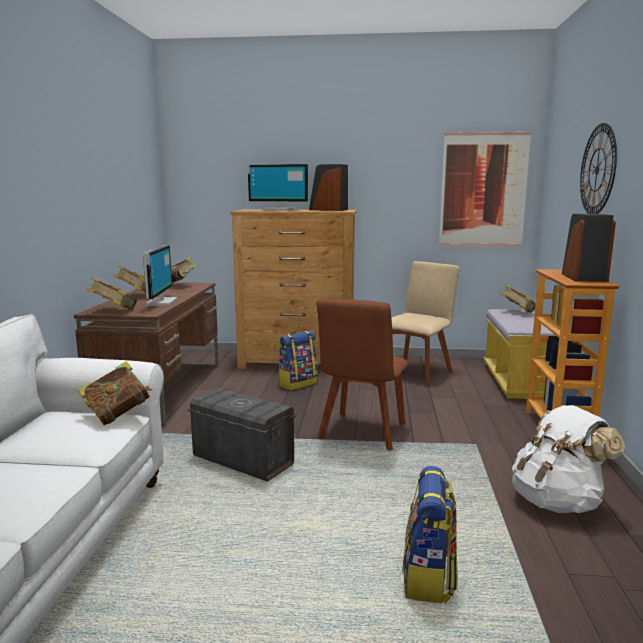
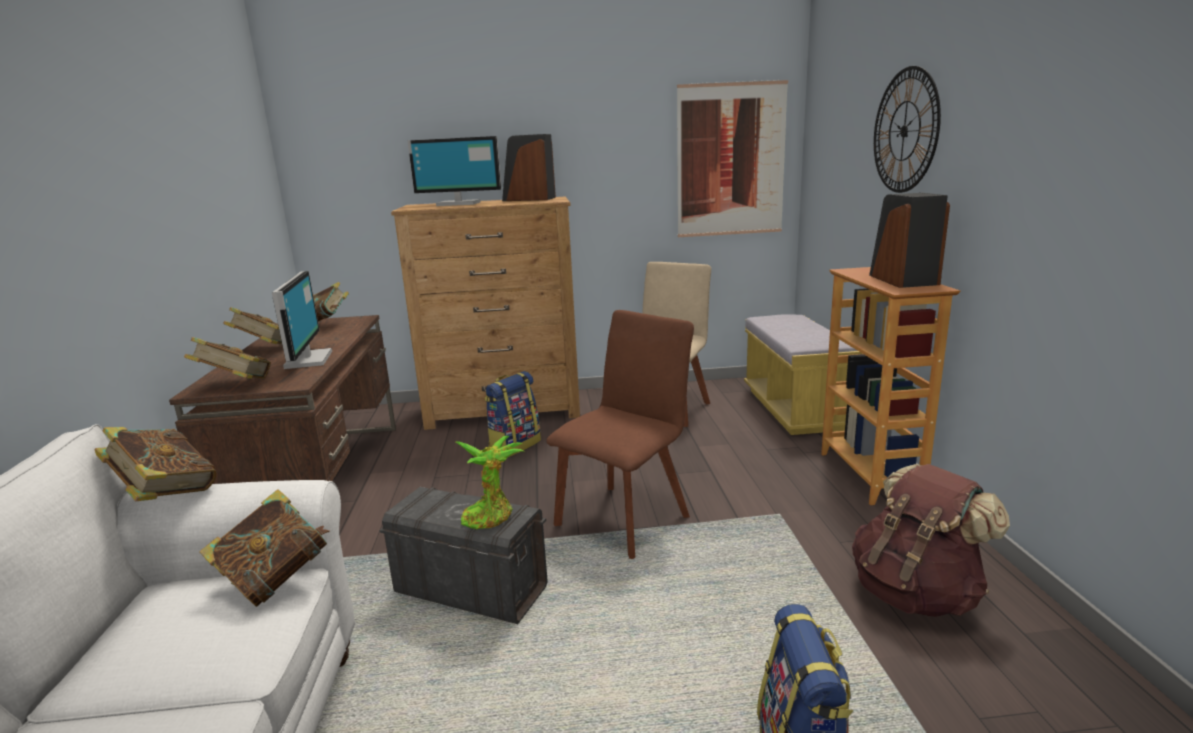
camera: 10 degrees left, 5 degrees up
brown chair [317,299,409,451] -> brown chair turned 150 degrees counterclockwise [546,310,694,559]
book [500,284,536,313] -> book moved to [95,427,217,501]
white backpack [512,405,625,513] -> brown backpack [852,464,1010,617]
none -> potted plant [456,435,525,530]

